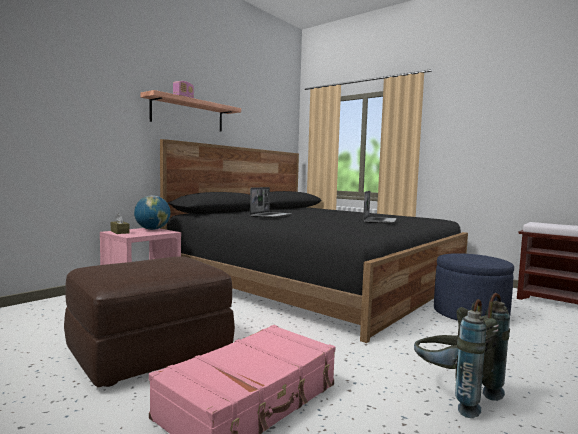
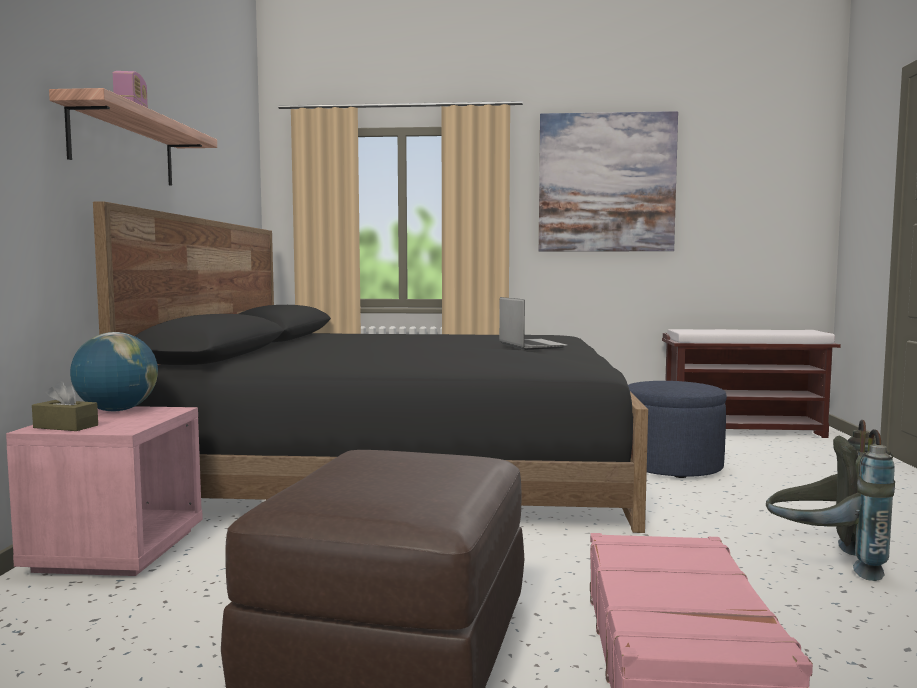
camera: 35 degrees left, 0 degrees up
laptop [250,187,292,218] -> none
none -> picture [539,111,678,252]

